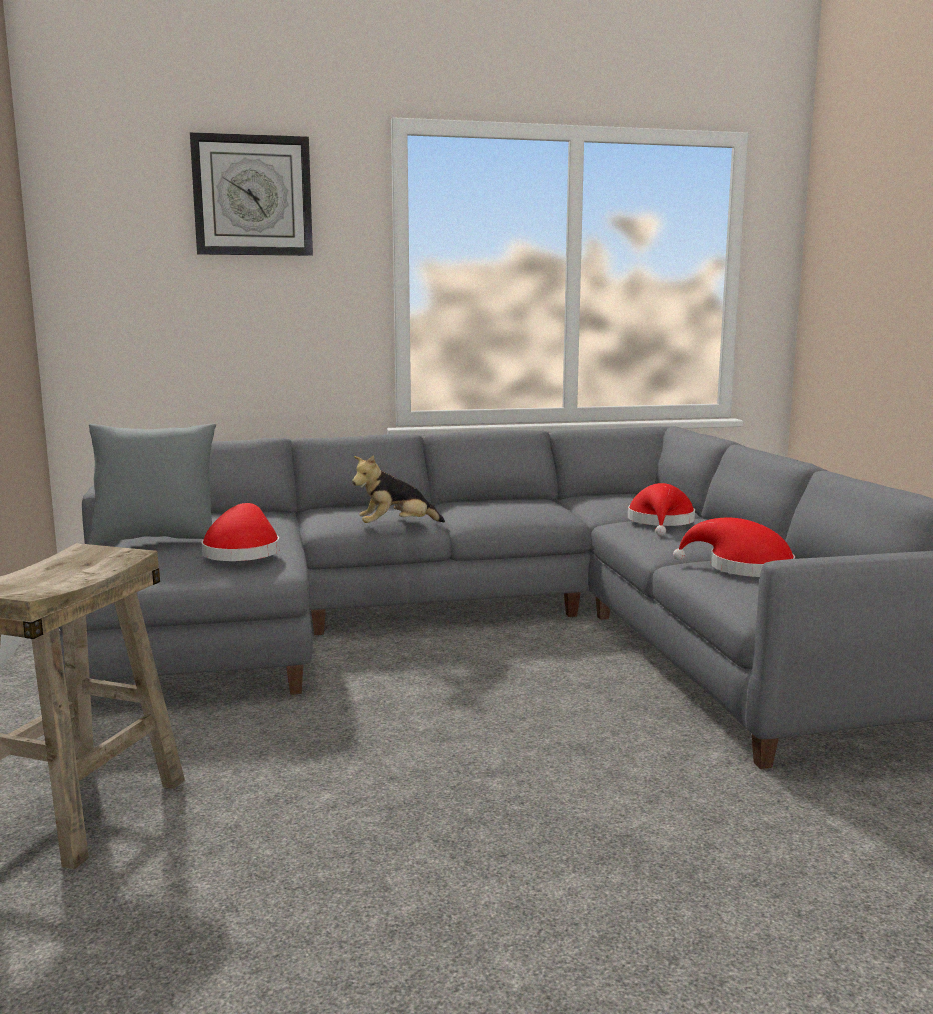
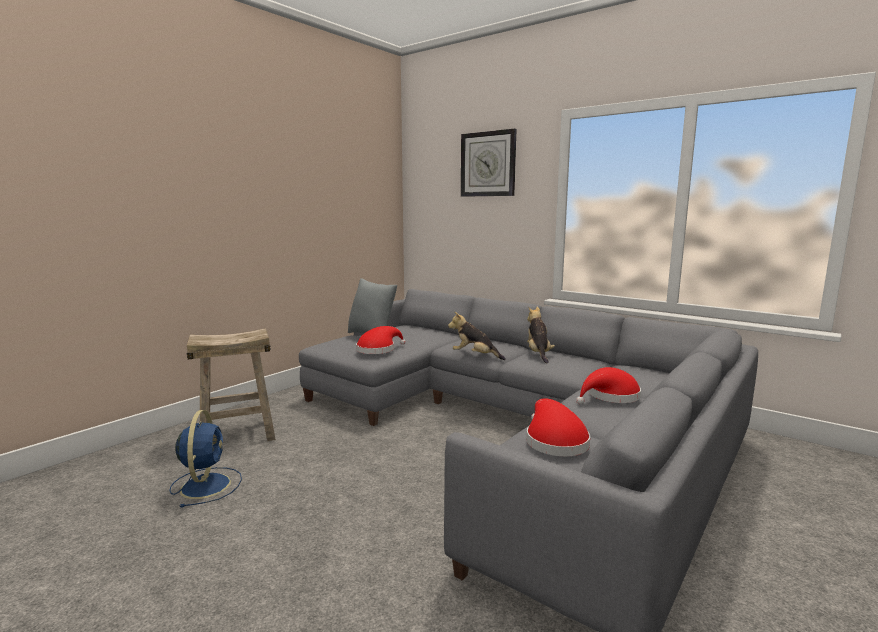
camera: 50 degrees right, 0 degrees up
none -> blue fan [169,410,242,508]
none -> plush toy [527,307,555,364]

